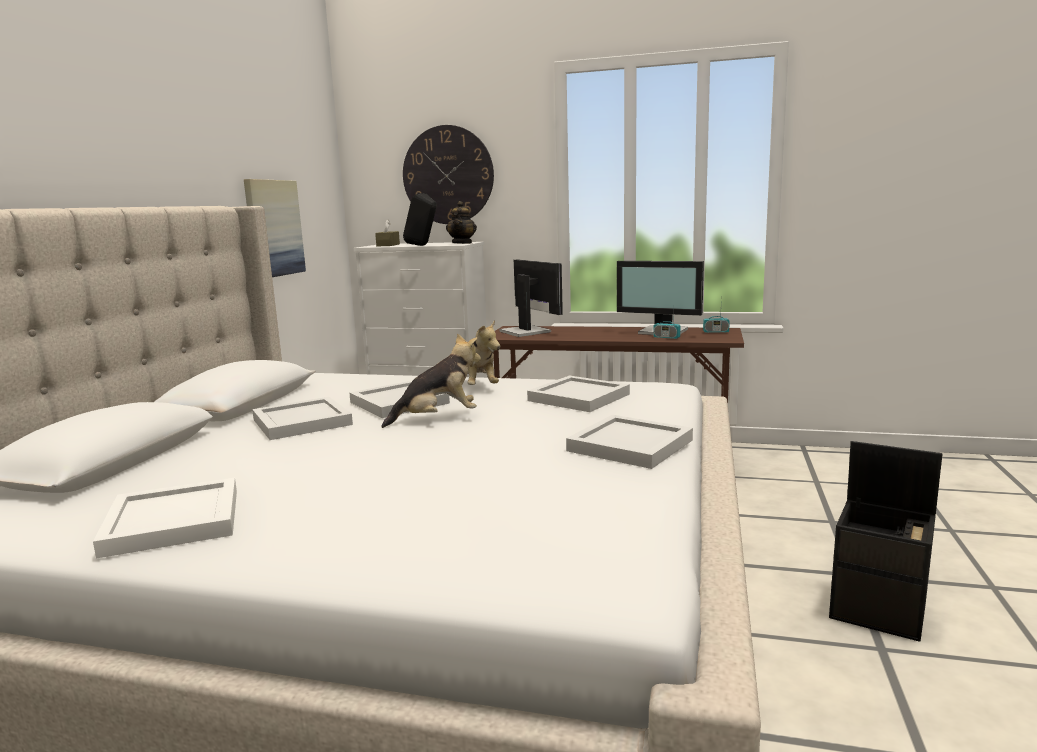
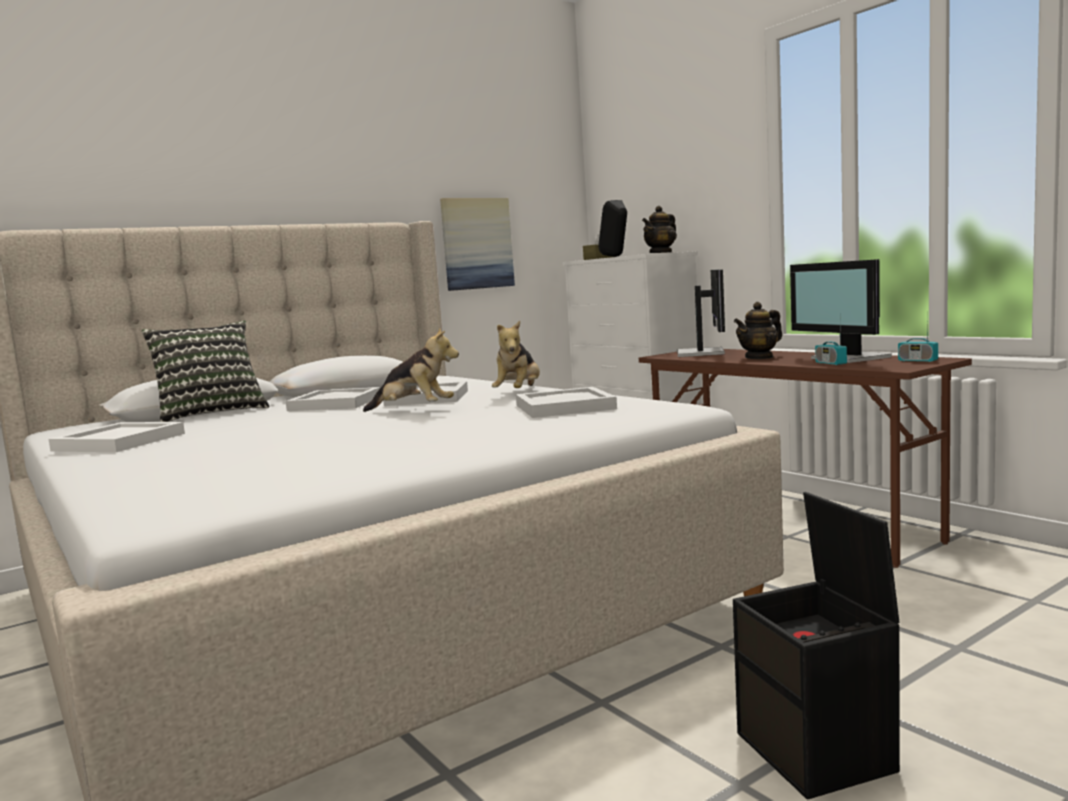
camera: 40 degrees right, 5 degrees down
wall clock [403,125,494,224] -> none
white tray [566,415,693,469] -> none
none -> pillow [142,321,270,422]
none -> teapot [734,302,782,359]

